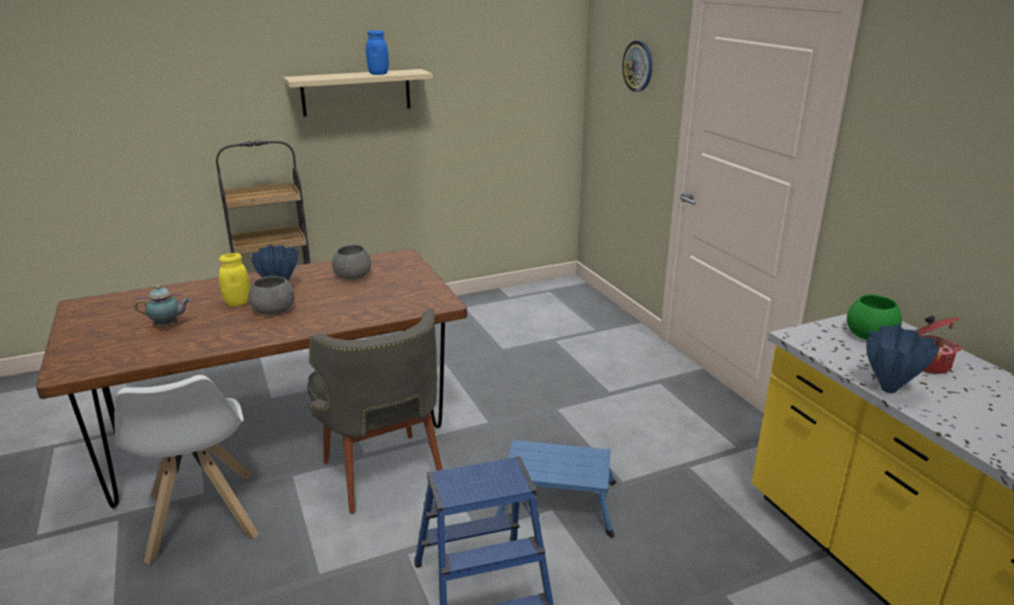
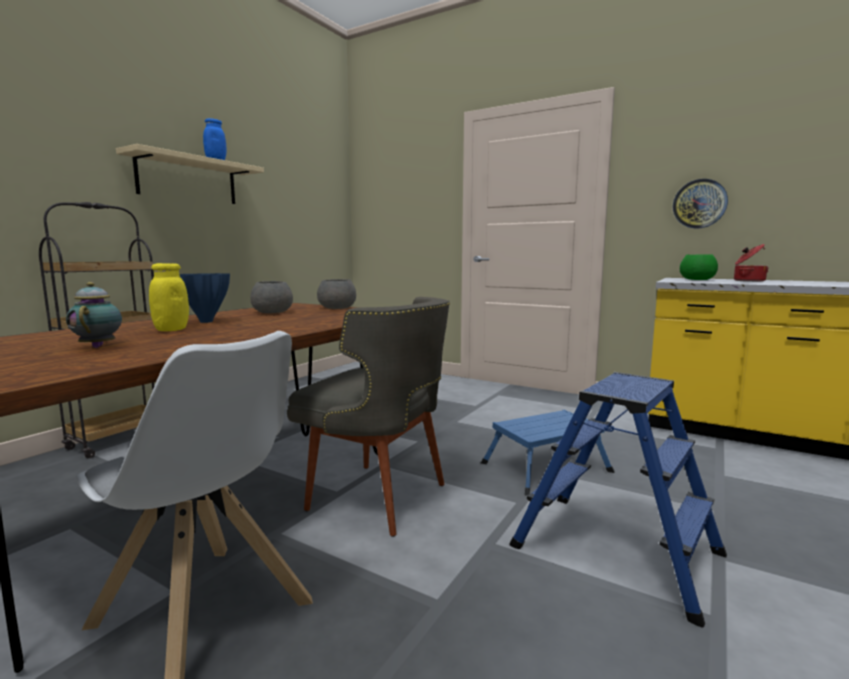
camera: 35 degrees left, 15 degrees down
teapot [135,285,191,327] -> teapot turned 60 degrees counterclockwise [66,282,122,348]
grey bowl [249,276,295,315] -> grey bowl moved to [317,279,356,309]
wall clock [622,40,652,92] -> wall clock moved to [673,179,728,228]
blue vase [866,324,940,393] -> none

